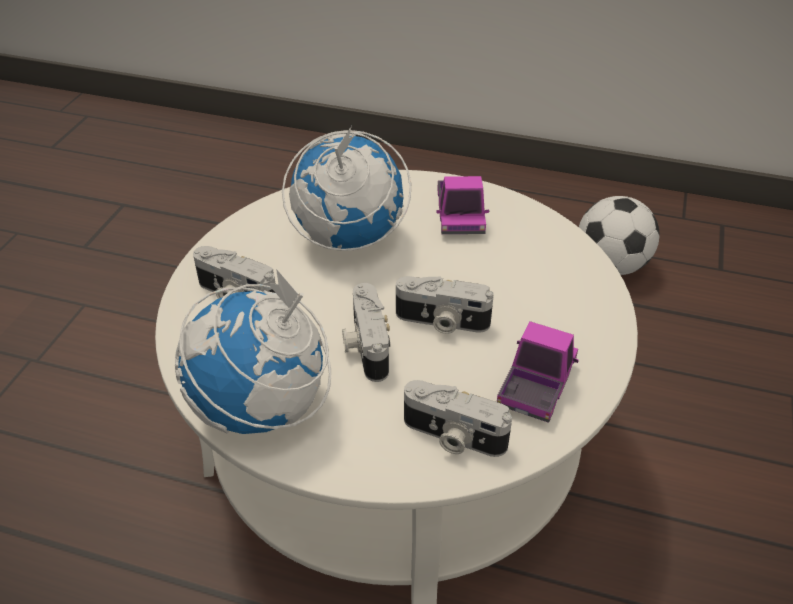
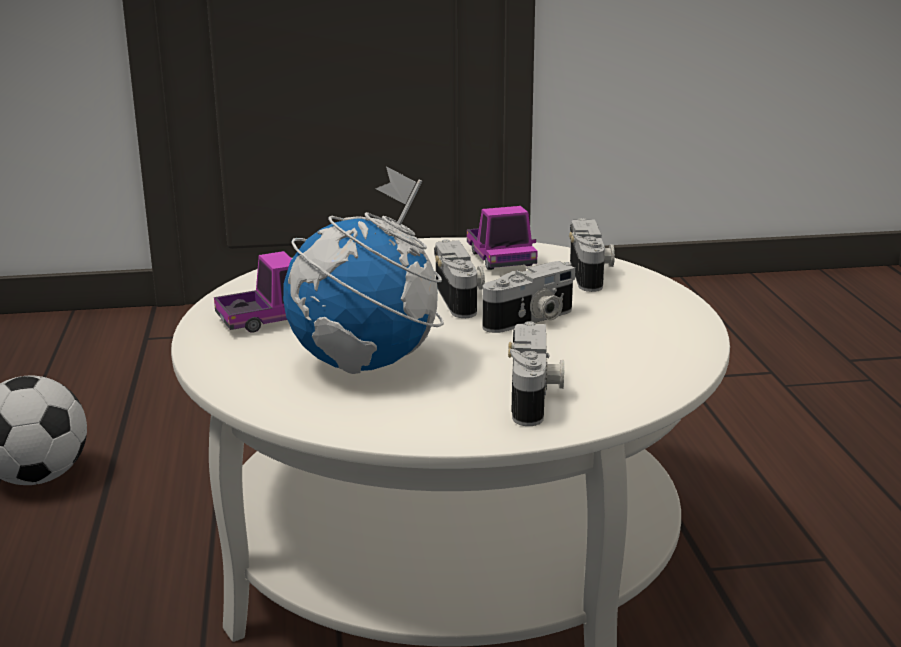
camera: 115 degrees left, 20 degrees down
globe [175,269,331,434] -> none
toy truck [497,321,579,423] -> toy truck turned 105 degrees counterclockwise [467,206,538,270]

